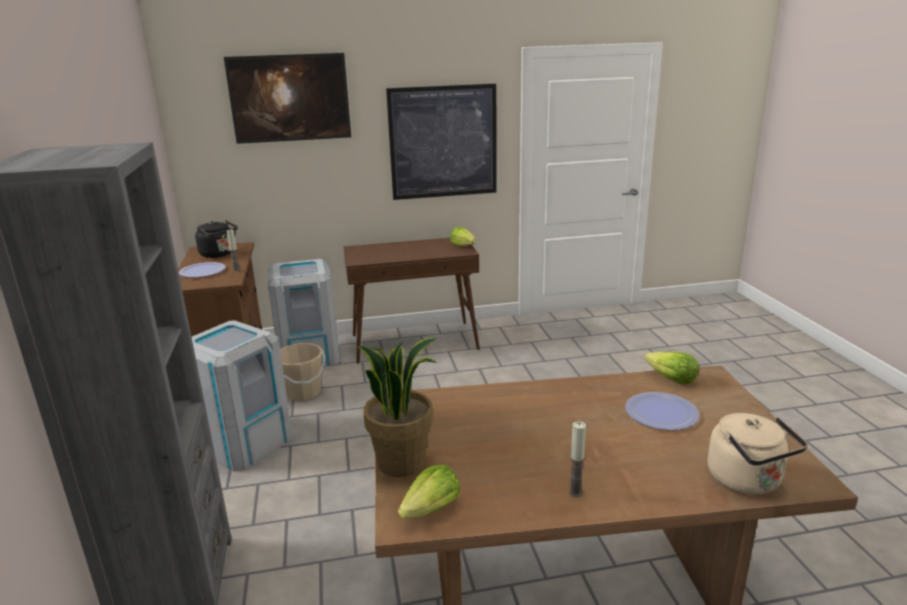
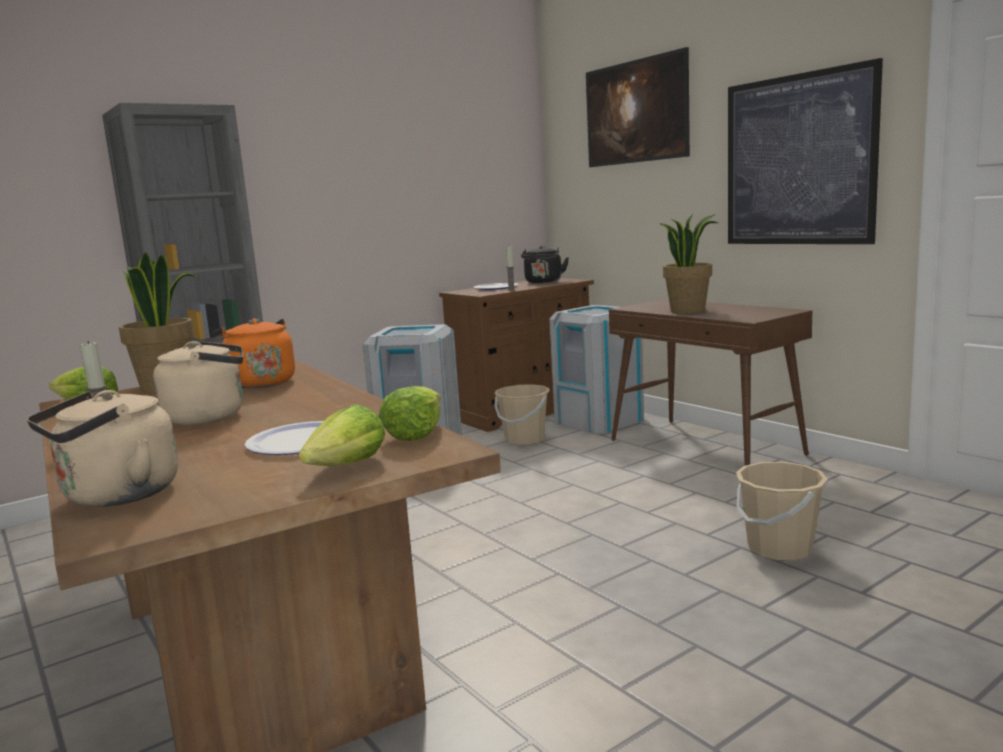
camera: 65 degrees right, 10 degrees down
lettuce [450,227,476,246] -> lettuce moved to [299,404,385,466]
none -> beige kettle [153,341,243,425]
none -> orange kettle [213,318,295,388]
none -> potted plant [659,214,718,314]
none -> beige bucket [736,462,828,561]

